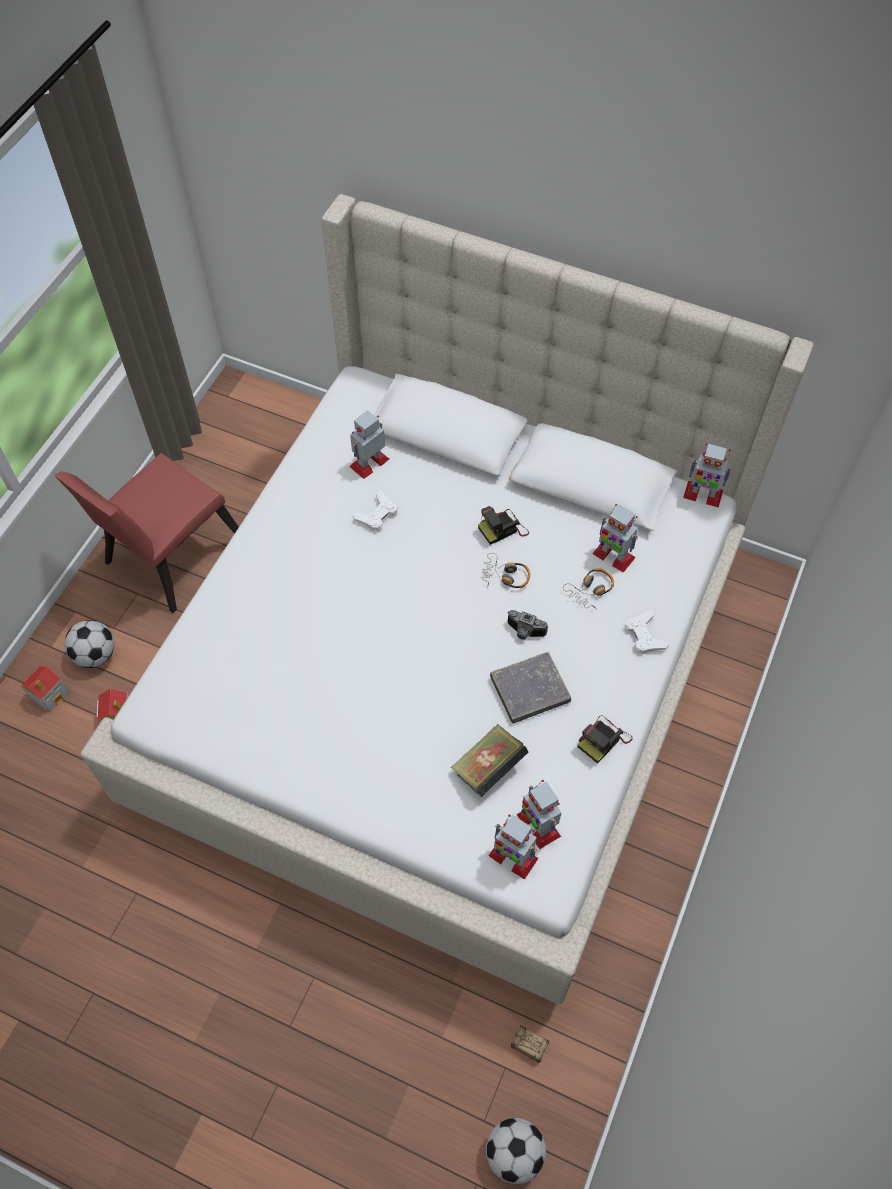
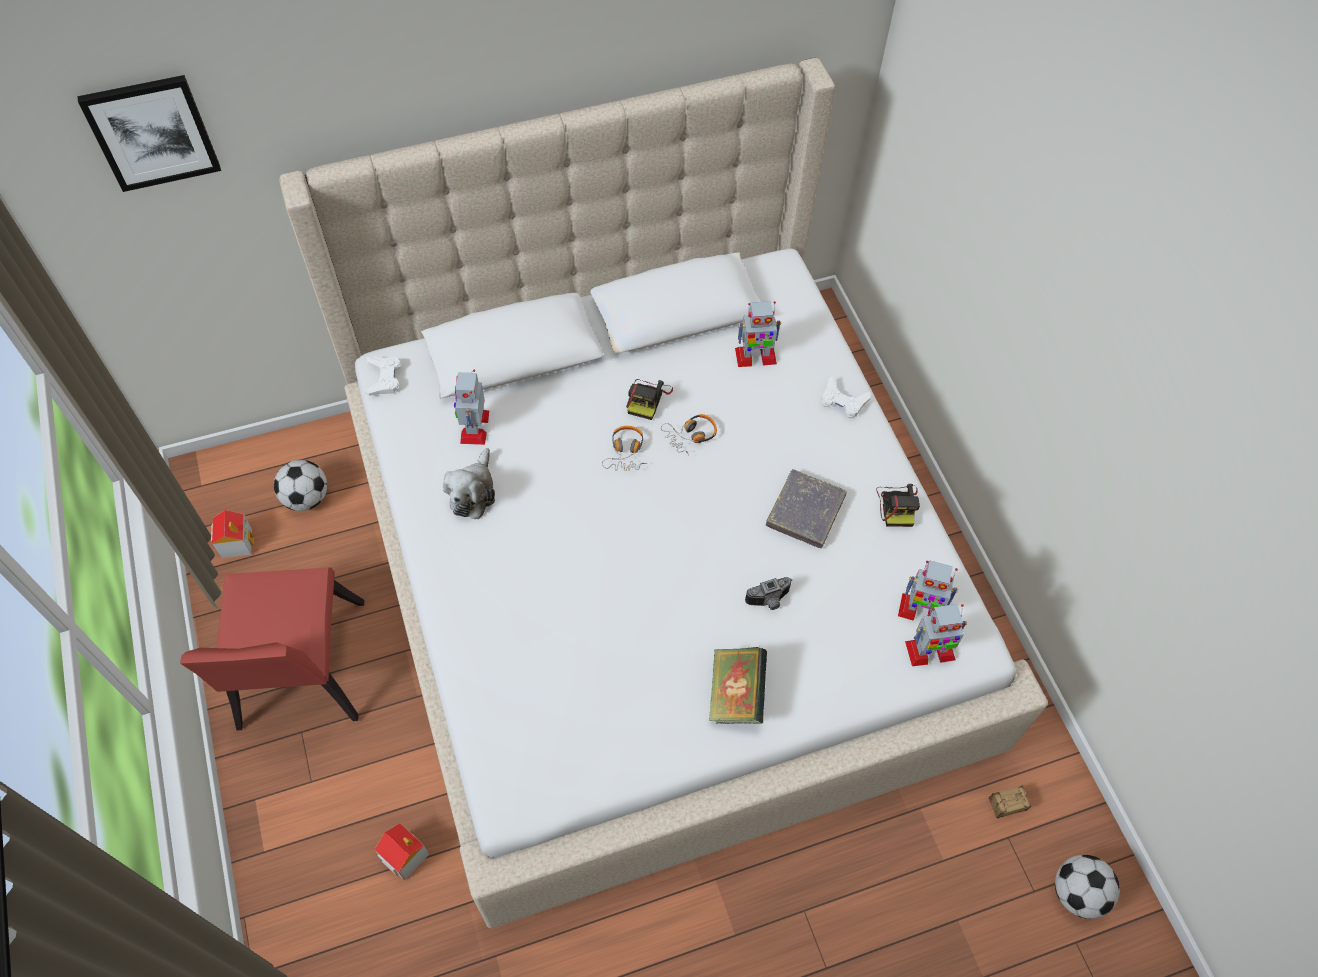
camera: 45 degrees left, 0 degrees up
toy house [21,665,69,712] -> toy house moved to [211,510,254,558]
football [64,620,114,668] -> football moved to [274,460,327,511]
white game controller [353,491,398,531] -> white game controller moved to [364,356,401,396]
book [451,724,528,797] -> book moved to [709,647,767,724]
camera [507,610,548,640] -> camera moved to [745,577,792,610]
headphones [563,568,614,608] -> headphones moved to [602,426,647,471]
toy robot [683,443,731,507] -> none
none -> picture [77,75,221,192]
none -> plush toy [443,448,495,519]

